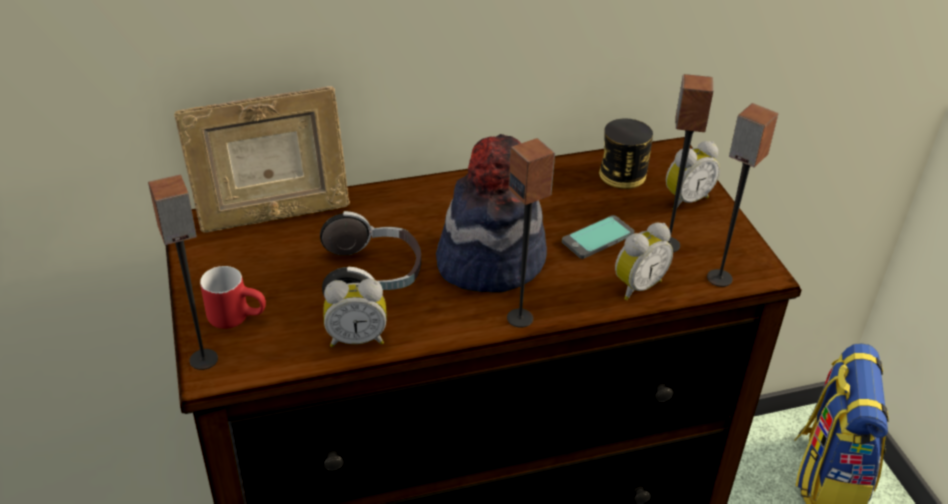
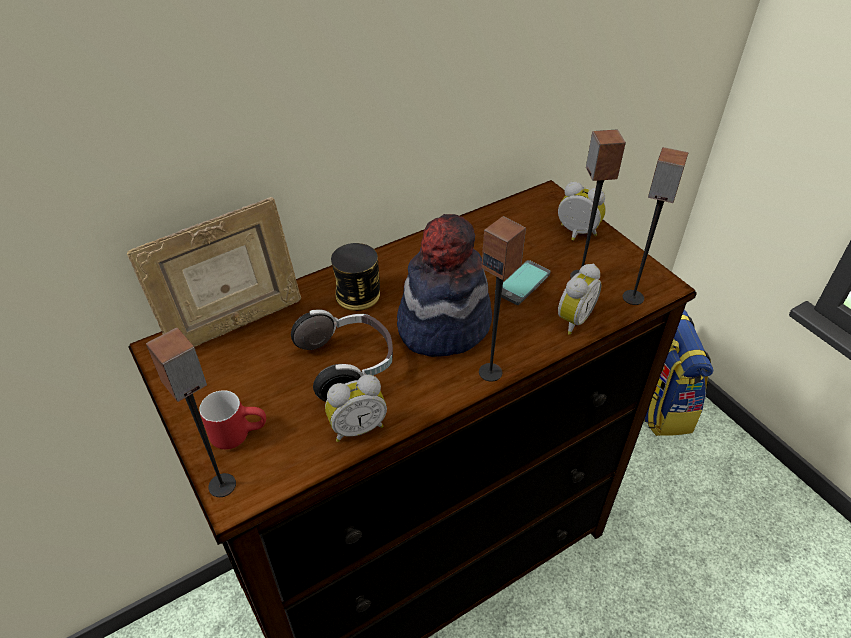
camera: 15 degrees left, 5 degrees up
can [599,118,653,189] -> can moved to [331,243,380,311]
alarm clock [666,141,720,207] -> alarm clock turned 105 degrees counterclockwise [558,181,606,241]

